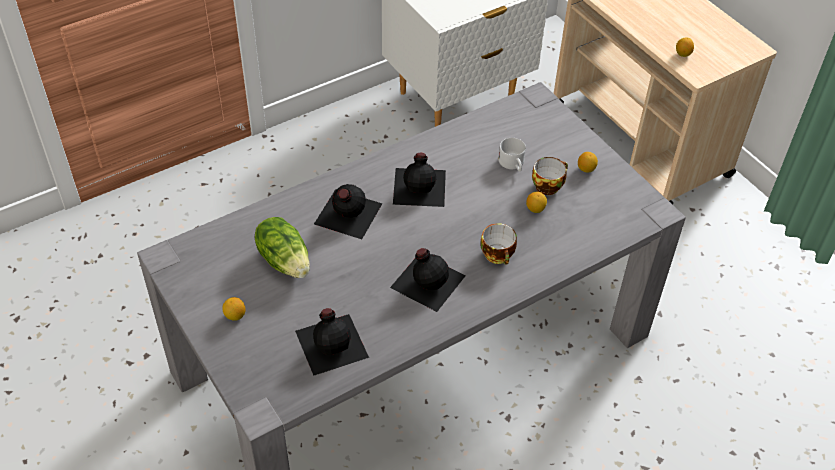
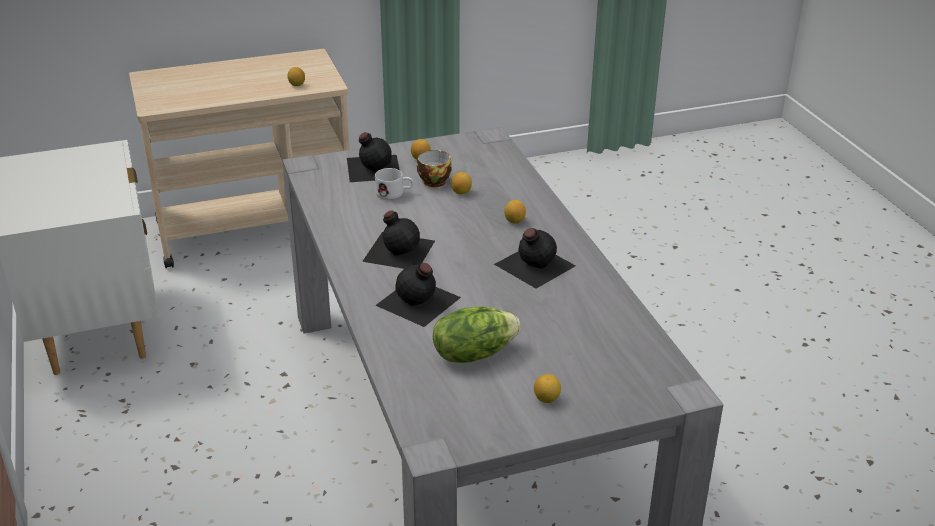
camera: 75 degrees left, 15 degrees down
black bottle [295,308,369,376] -> black bottle moved to [347,132,400,182]
cup [480,223,517,265] -> lemon [504,200,526,224]

